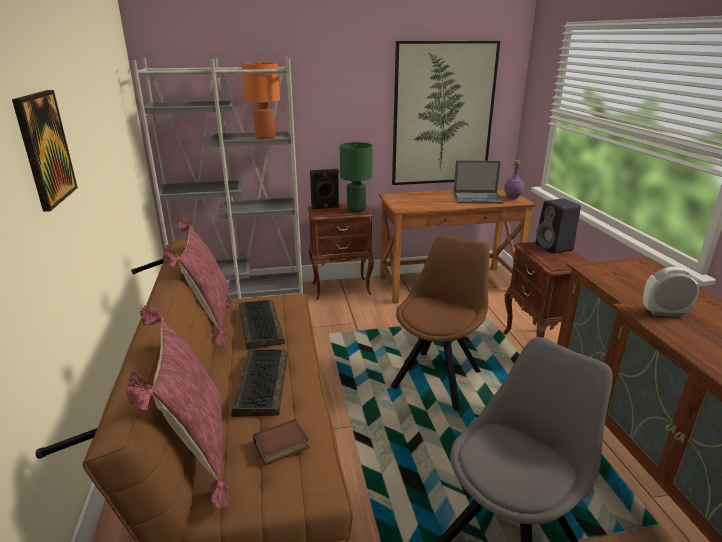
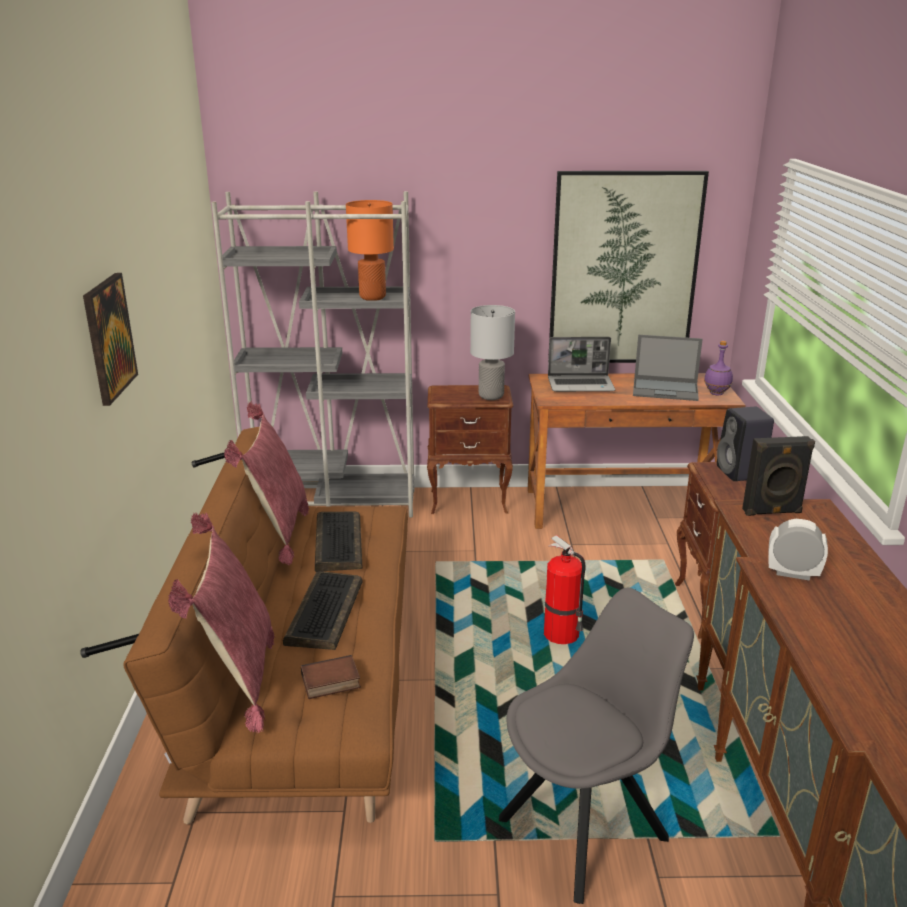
camera: 10 degrees right, 0 degrees up
black speaker [310,169,339,210] -> black speaker moved to [742,436,815,516]
green table lamp [340,142,373,212] -> grey table lamp [470,305,515,400]
brown chair [391,235,489,411] -> fire extinguisher [544,535,586,644]
none -> laptop [548,337,615,392]

